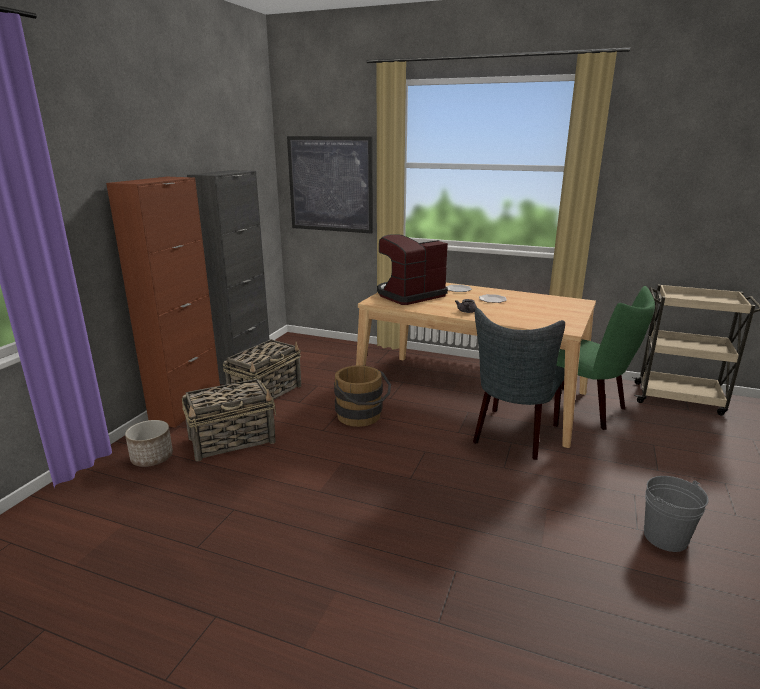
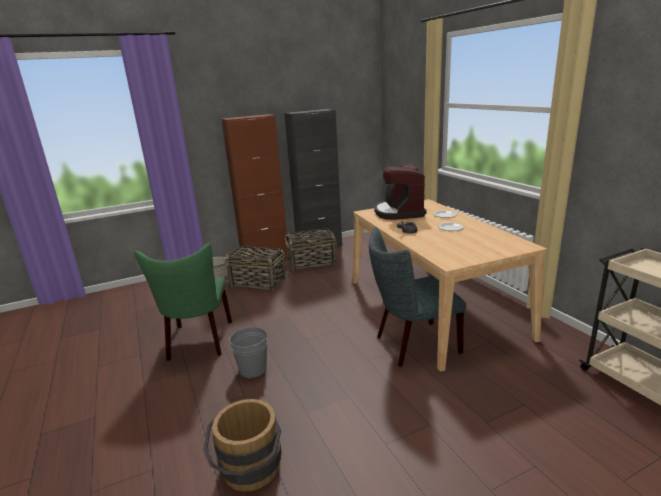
camera: 45 degrees right, 0 degrees up
picture [287,136,373,233] -> none
brown bucket [334,365,391,427] -> brown bucket moved to [203,399,281,492]
coffee machine [377,234,448,305] -> coffee machine turned 105 degrees counterclockwise [374,165,426,220]
green chair [557,286,655,430] -> green chair moved to [134,243,232,361]
grey bucket [644,476,709,552] -> grey bucket moved to [228,327,268,378]

